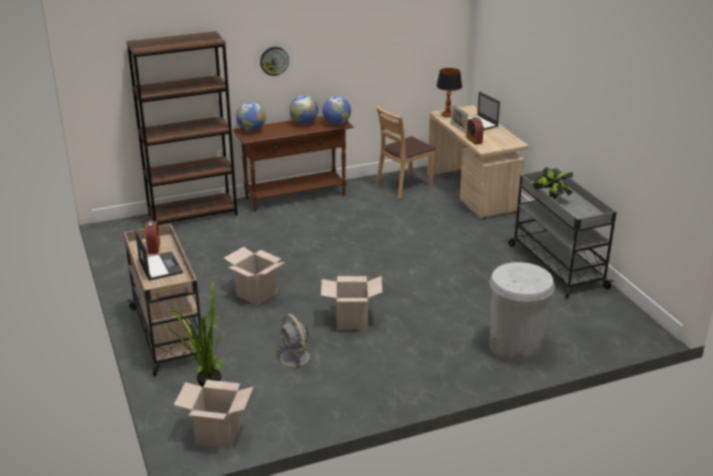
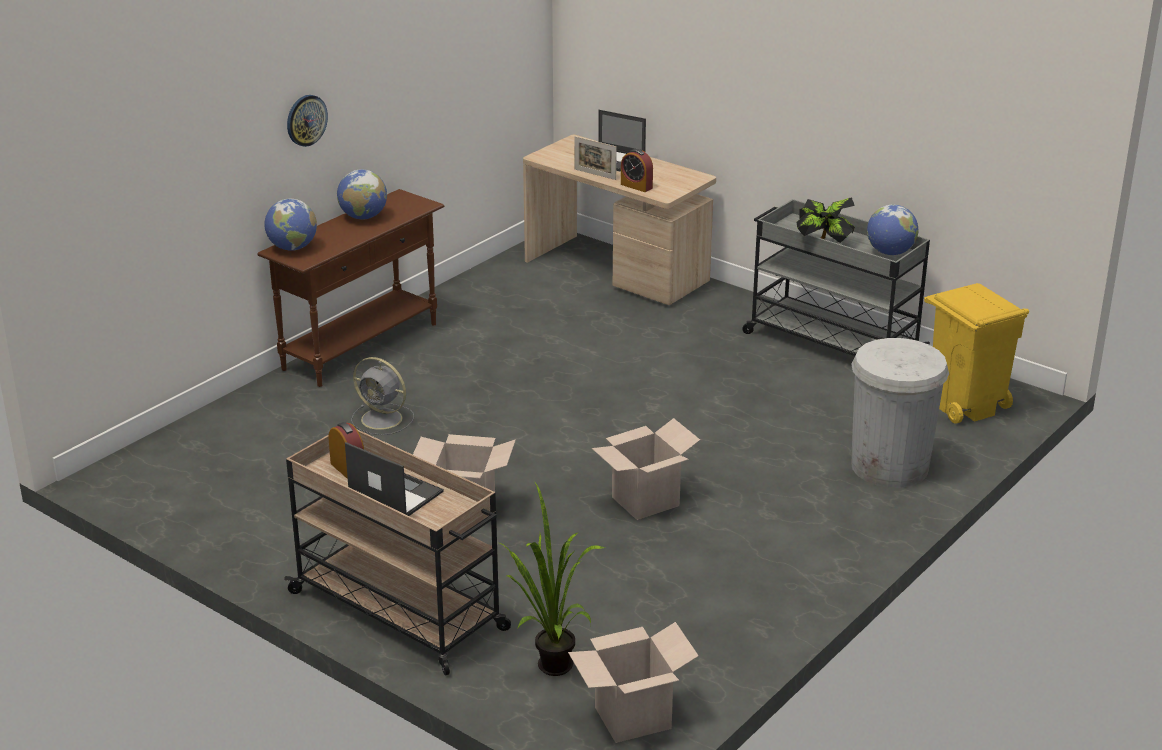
camera: 30 degrees left, 0 degrees up
brown bookcase [126,31,238,224] -> none
grey fan [274,314,318,371] -> grey fan moved to [351,357,414,435]
globe [322,96,351,125] -> globe moved to [867,205,918,255]
brown chair [376,106,435,198] -> none
table lamp [436,68,462,117] -> none
none -> yellow trash can [924,283,1029,424]

